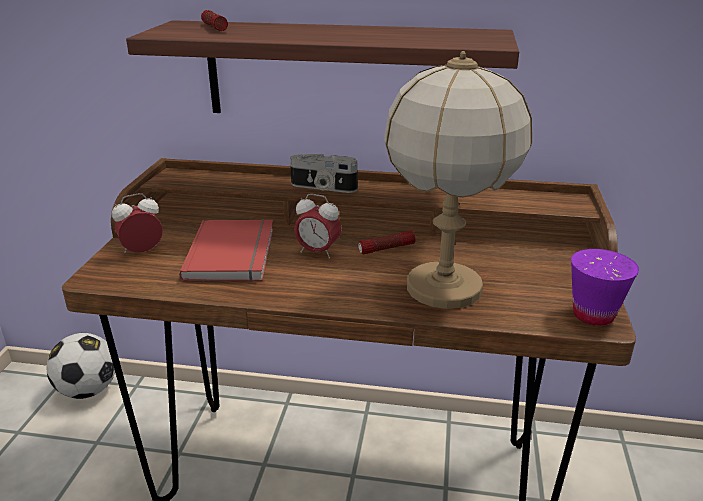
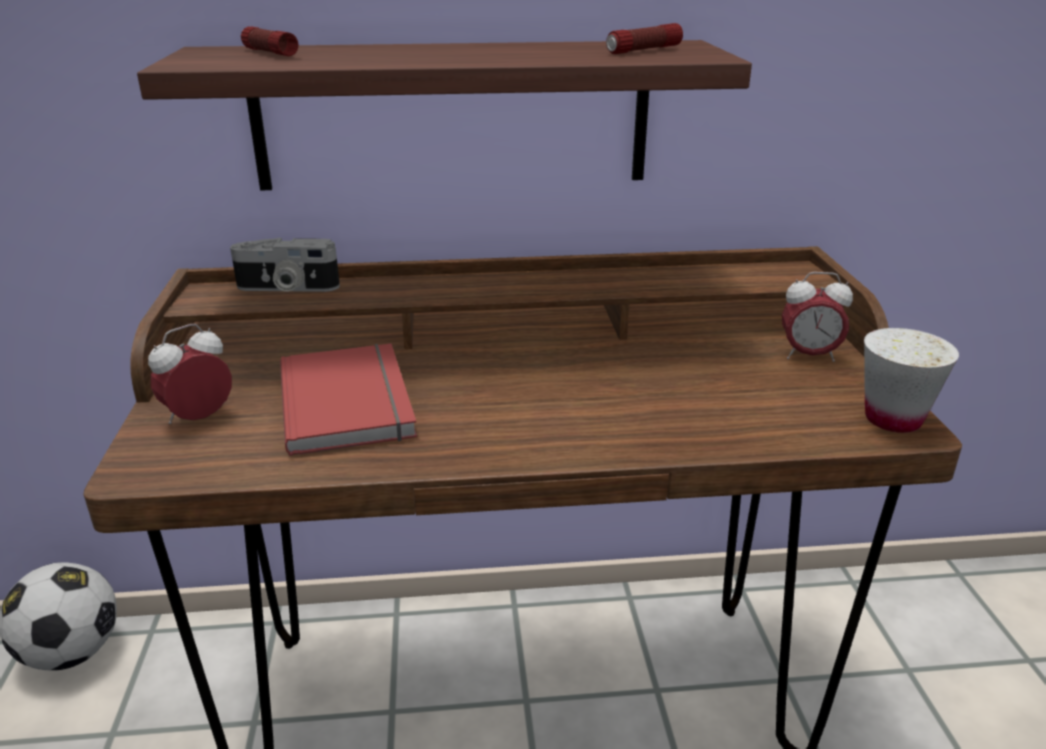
camera: 15 degrees left, 0 degrees up
camera [290,154,358,193] -> camera moved to [230,238,340,292]
alarm clock [294,194,341,259] -> alarm clock moved to [782,272,853,362]
flashlight [358,231,415,254] -> flashlight moved to [606,23,683,54]
table lamp [384,51,532,309] -> none
purple cup [571,249,639,326] -> white cup [864,328,959,433]

